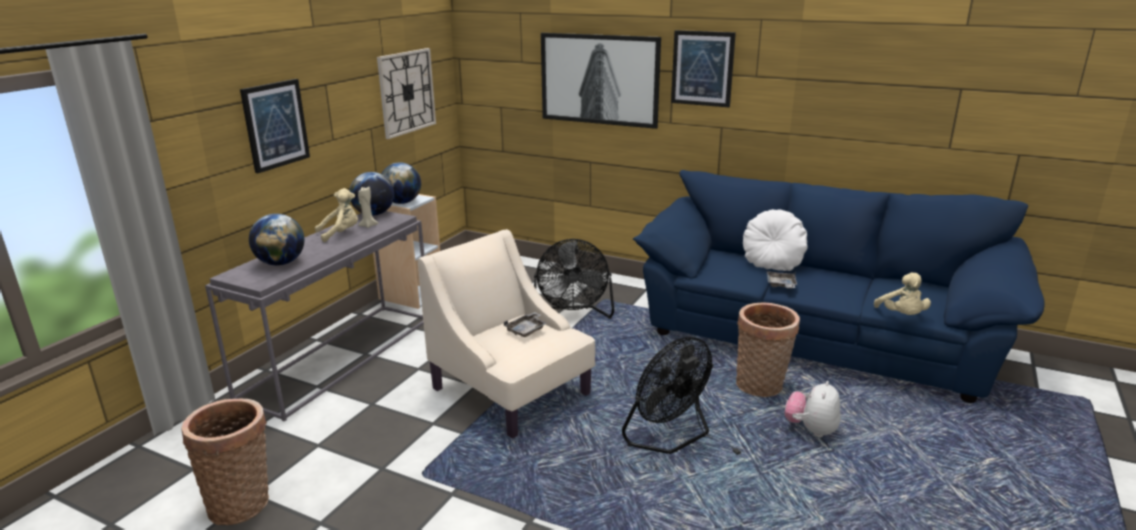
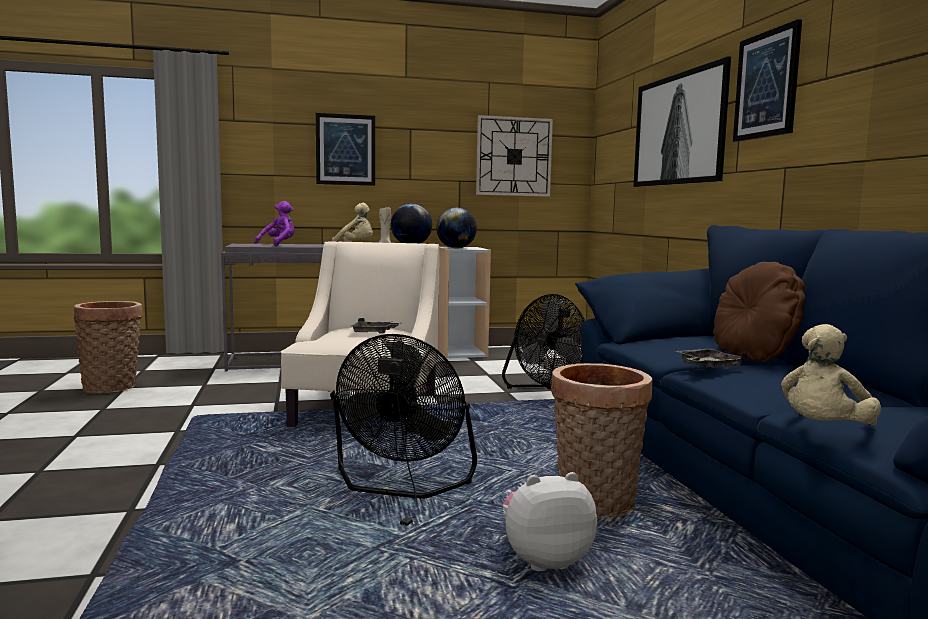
camera: 50 degrees right, 15 degrees down
globe [249,214,304,265] -> purple plush toy [254,201,295,246]
white pillow [743,209,808,271] -> brown pillow [713,262,805,362]

